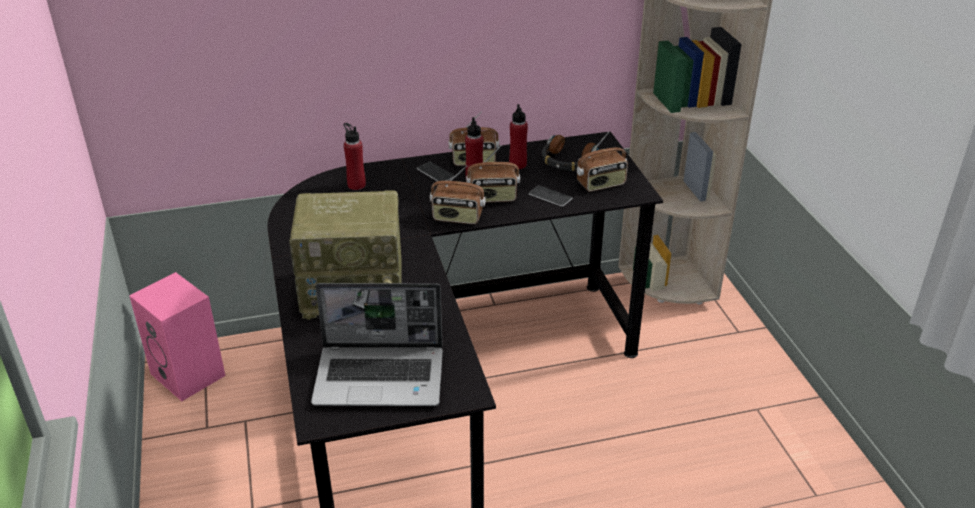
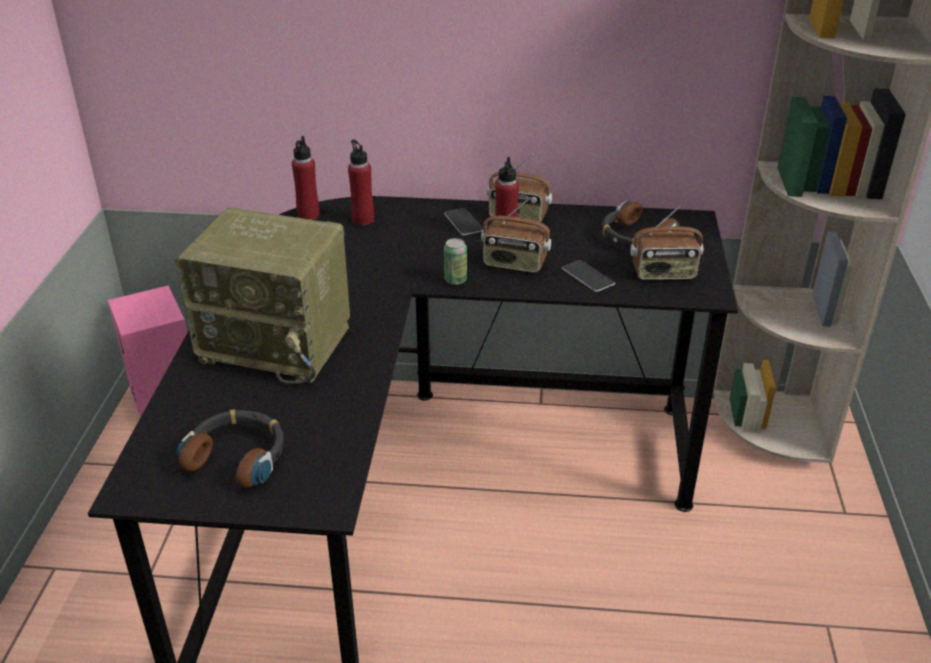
camera: 20 degrees right, 0 degrees up
laptop [311,283,443,406] -> headphones [177,409,284,488]
radio [430,165,486,224] -> can [444,238,467,285]
red bottle [509,104,528,169] -> red bottle moved to [292,136,320,220]

